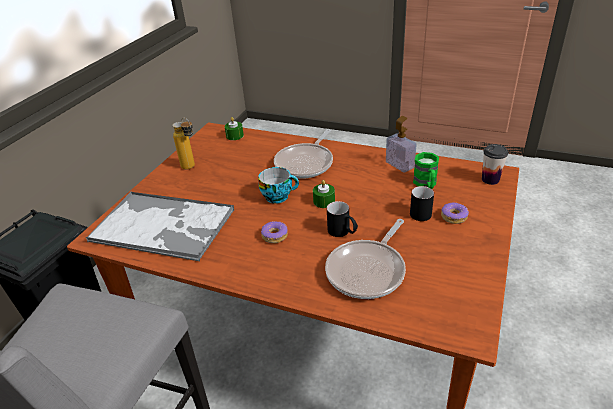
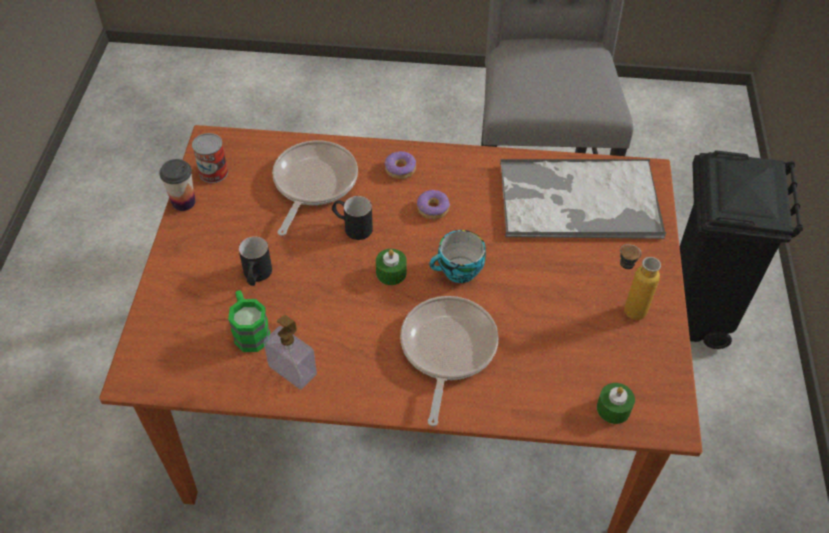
camera: 160 degrees right, 15 degrees up
donut [441,203,469,224] -> donut moved to [385,151,416,179]
cup [482,144,508,185] -> cup moved to [159,159,195,211]
none -> can [192,133,228,183]

